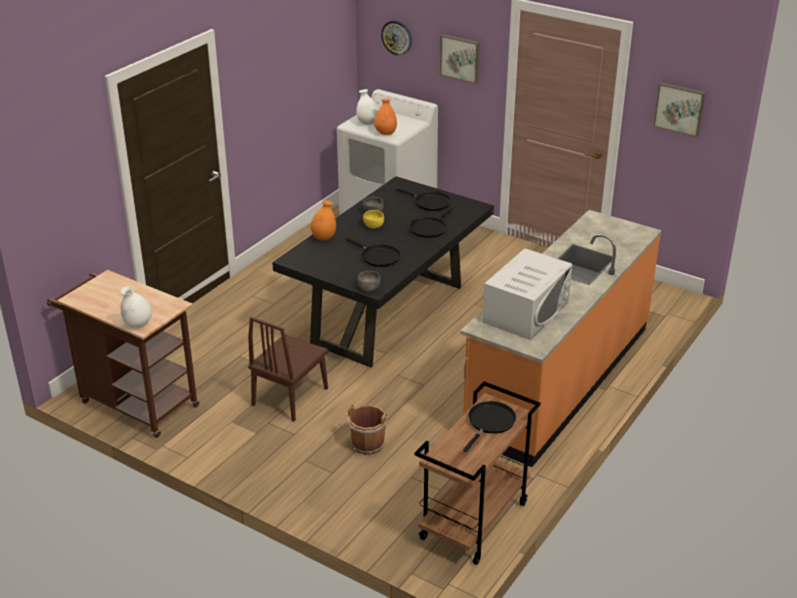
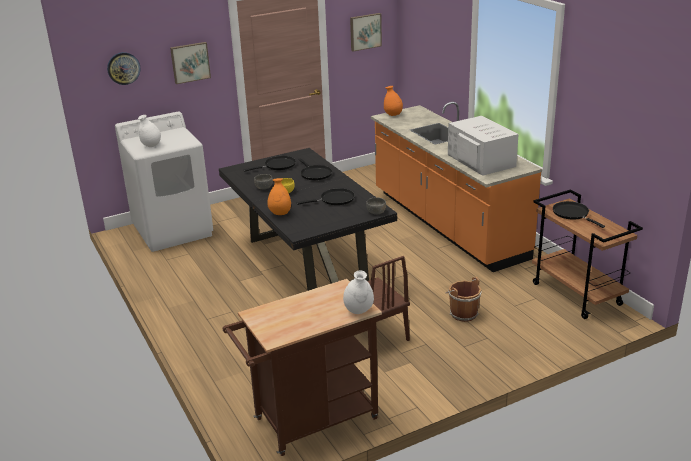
camera: 60 degrees left, 5 degrees down
orange vase [374,99,397,135] -> orange vase moved to [384,86,403,116]

